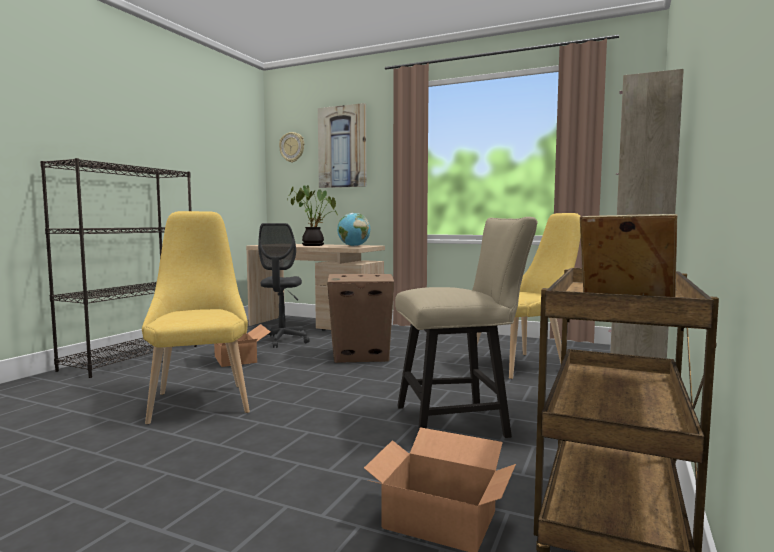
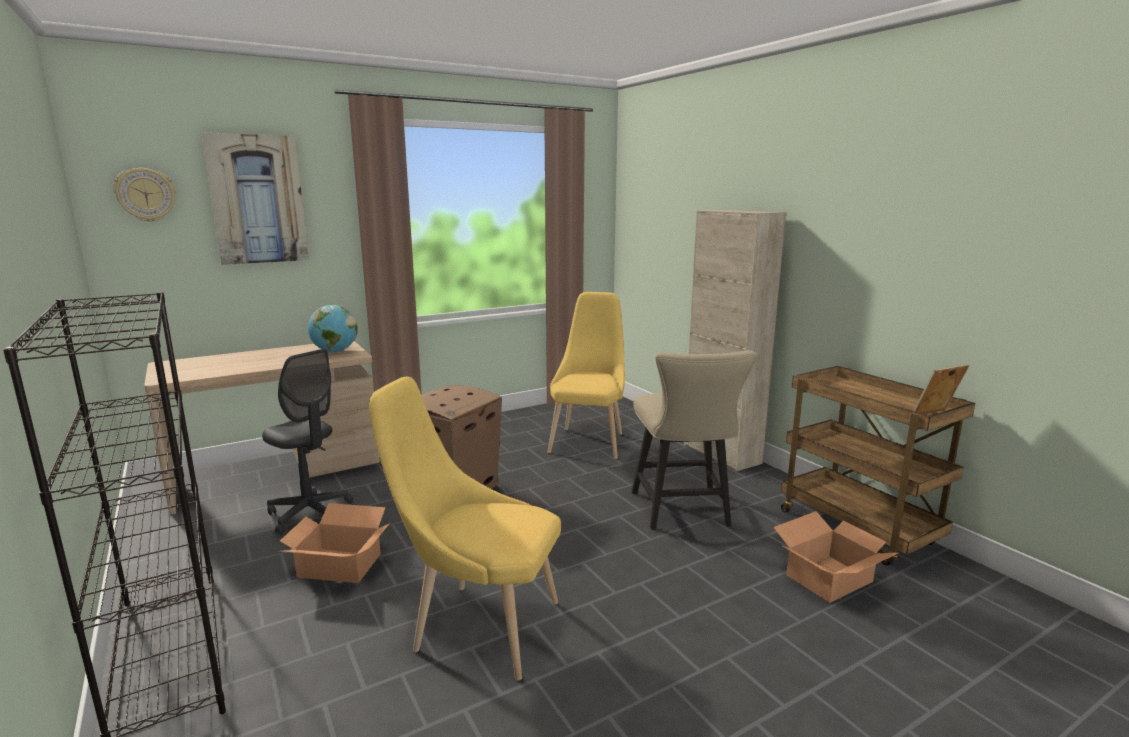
camera: 55 degrees left, 10 degrees up
potted plant [287,185,338,246] -> none
beige chair [395,217,538,438] -> beige chair turned 150 degrees clockwise [632,350,757,530]

